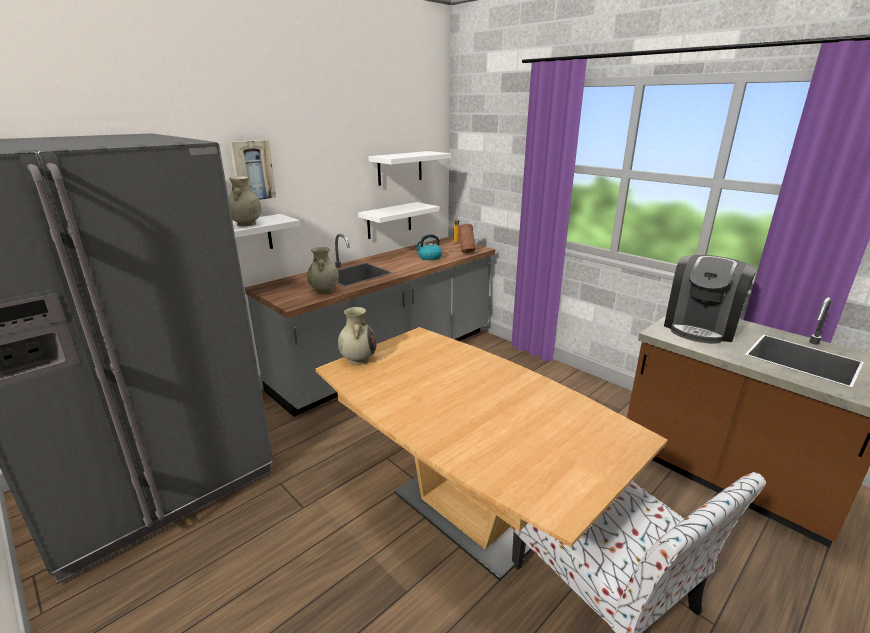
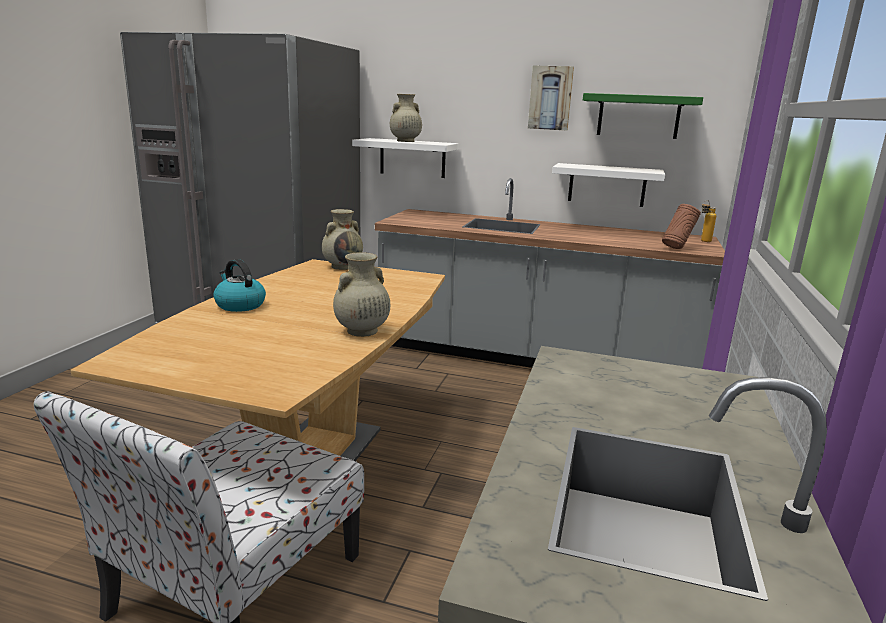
camera: 60 degrees right, 5 degrees down
picture [229,140,276,200] -> picture moved to [528,65,574,130]
beige vase [307,247,339,293] -> beige vase moved to [333,252,390,337]
white shelf [368,151,451,186] -> green shelf [583,93,703,139]
kettle [415,234,442,260] -> kettle moved to [213,259,266,312]
coffee machine [664,255,757,344] -> none

